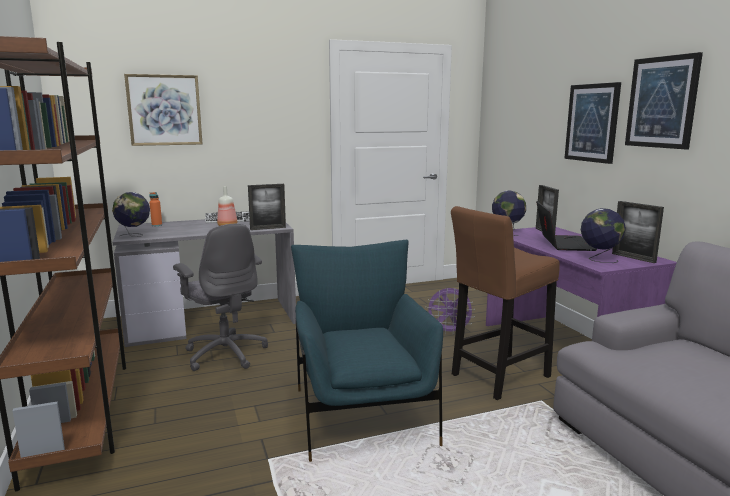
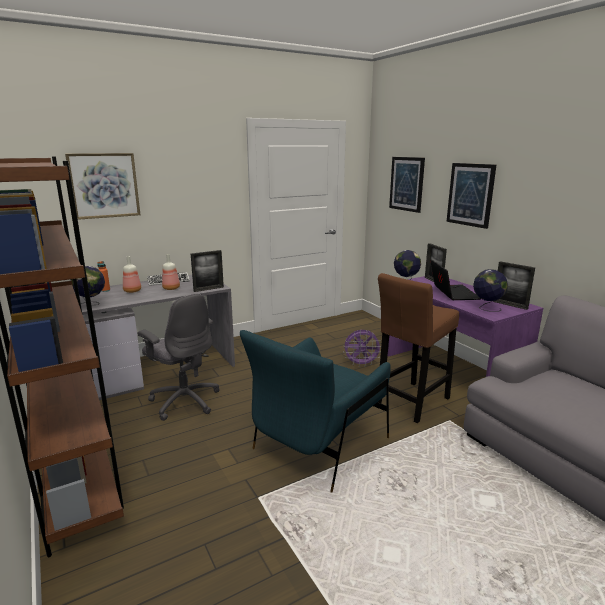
camera: 10 degrees left, 5 degrees up
blue armchair [291,240,443,462] -> blue armchair turned 120 degrees counterclockwise [240,330,391,493]
picture [625,52,703,149] -> picture moved to [389,157,425,213]
none -> bottle [123,256,141,293]

